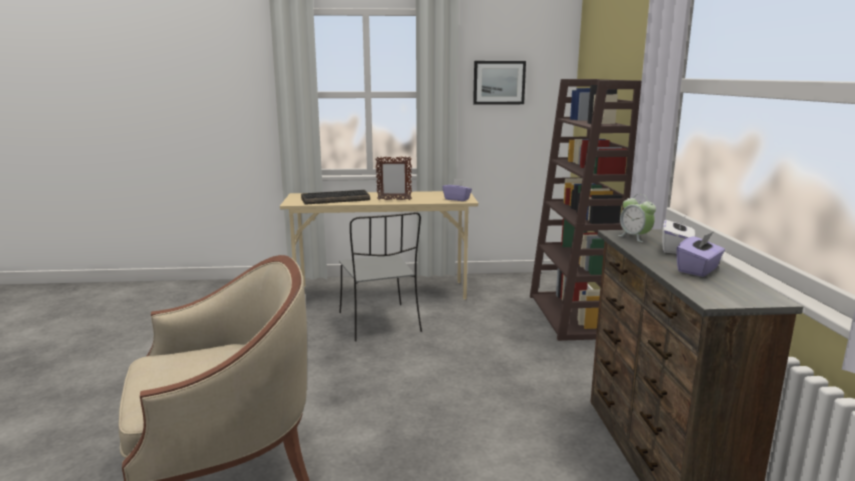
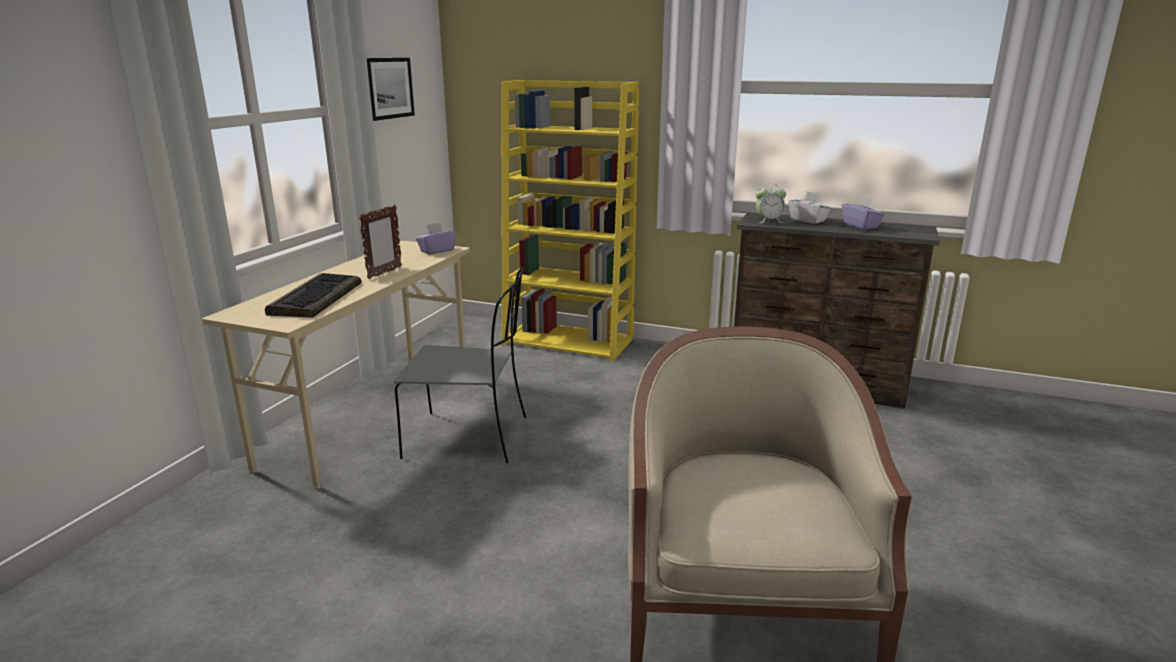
camera: 65 degrees left, 5 degrees up
brown bookcase [530,79,642,341] -> yellow bookcase [501,80,640,362]

